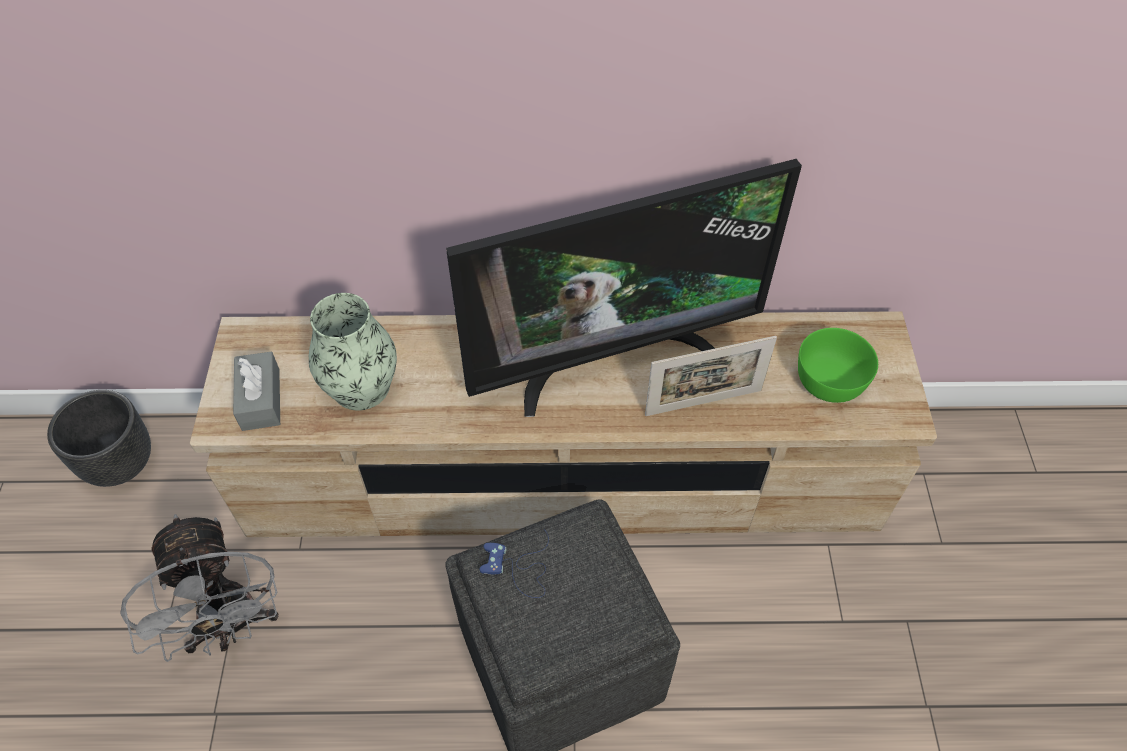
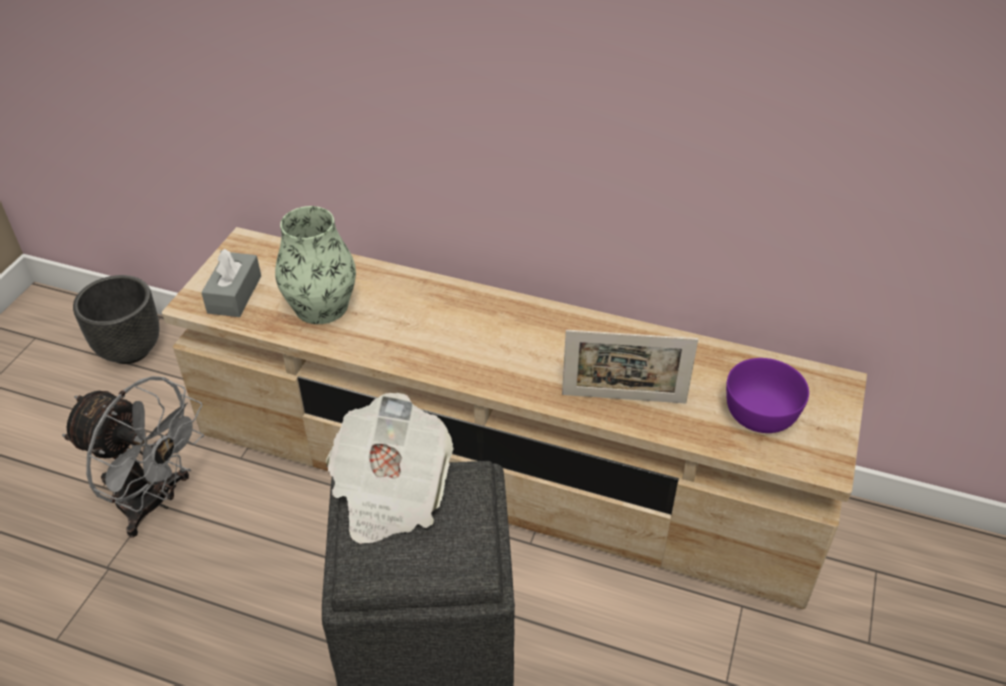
camera: 20 degrees right, 10 degrees down
grey fan [120,514,279,662] -> grey fan turned 60 degrees counterclockwise [62,376,204,538]
television [446,159,802,417] -> none
blue game controller [480,529,549,598] -> newspaper [326,393,454,544]
green bowl [798,328,878,403] -> purple bowl [726,358,809,433]

